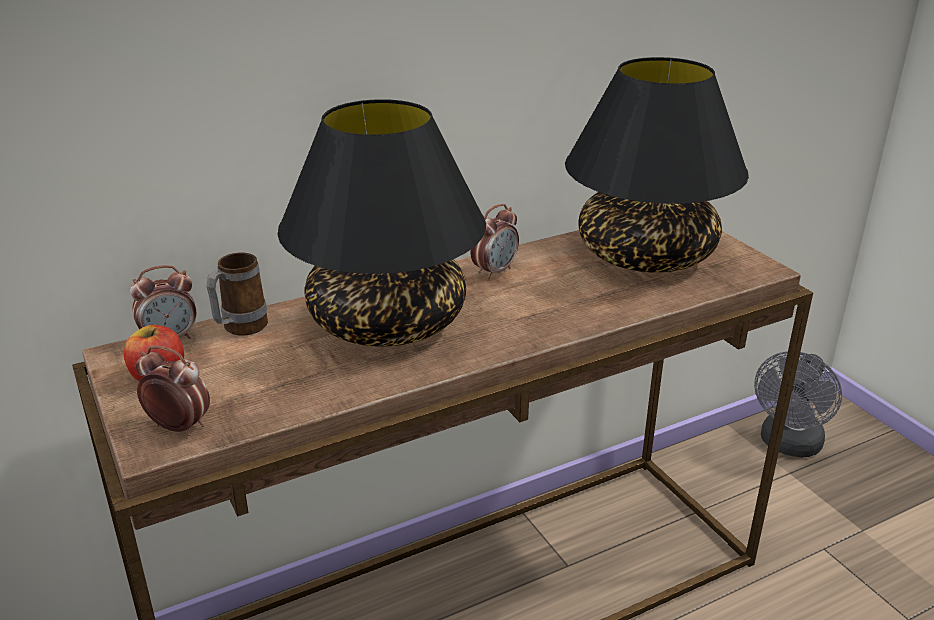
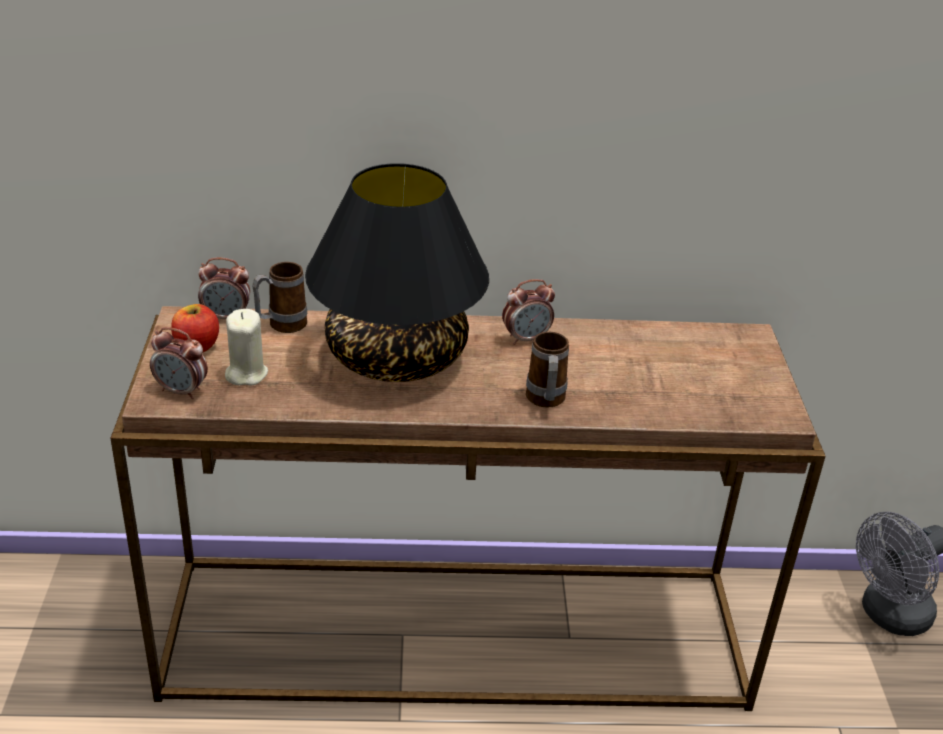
camera: 25 degrees right, 5 degrees up
alarm clock [136,346,210,436] -> alarm clock turned 150 degrees clockwise [150,327,208,399]
black table lamp [565,57,749,272] -> none
none -> beige candle [225,309,268,386]
none -> mug [526,332,569,408]

